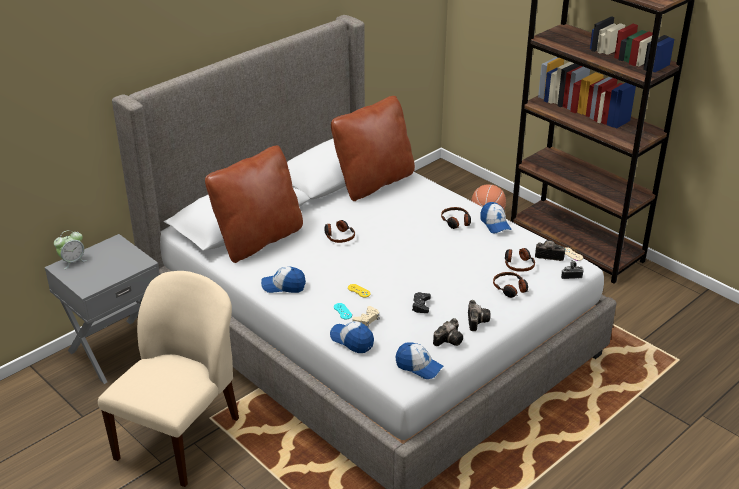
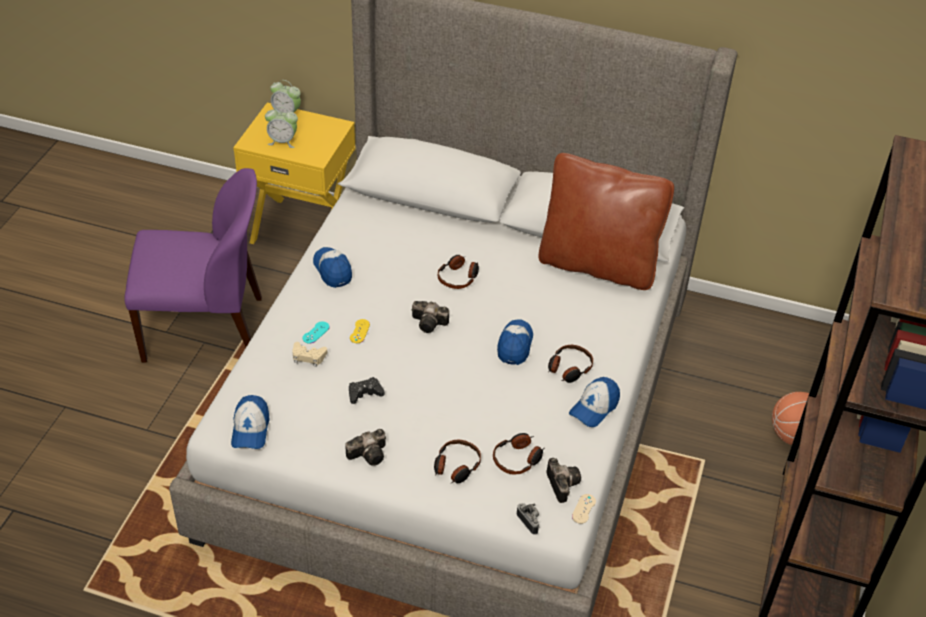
camera: 60 degrees right, 10 degrees up
grey nightstand [45,234,160,384] -> yellow nightstand [233,103,355,244]
beige chair [98,271,239,487] -> purple chair [124,168,262,363]
brown pillow [205,146,303,263] -> none
cap [330,321,374,353] -> cap moved to [497,319,533,365]
camera [433,318,463,346] -> camera moved to [412,301,449,333]
none -> alarm clock [265,107,298,148]

